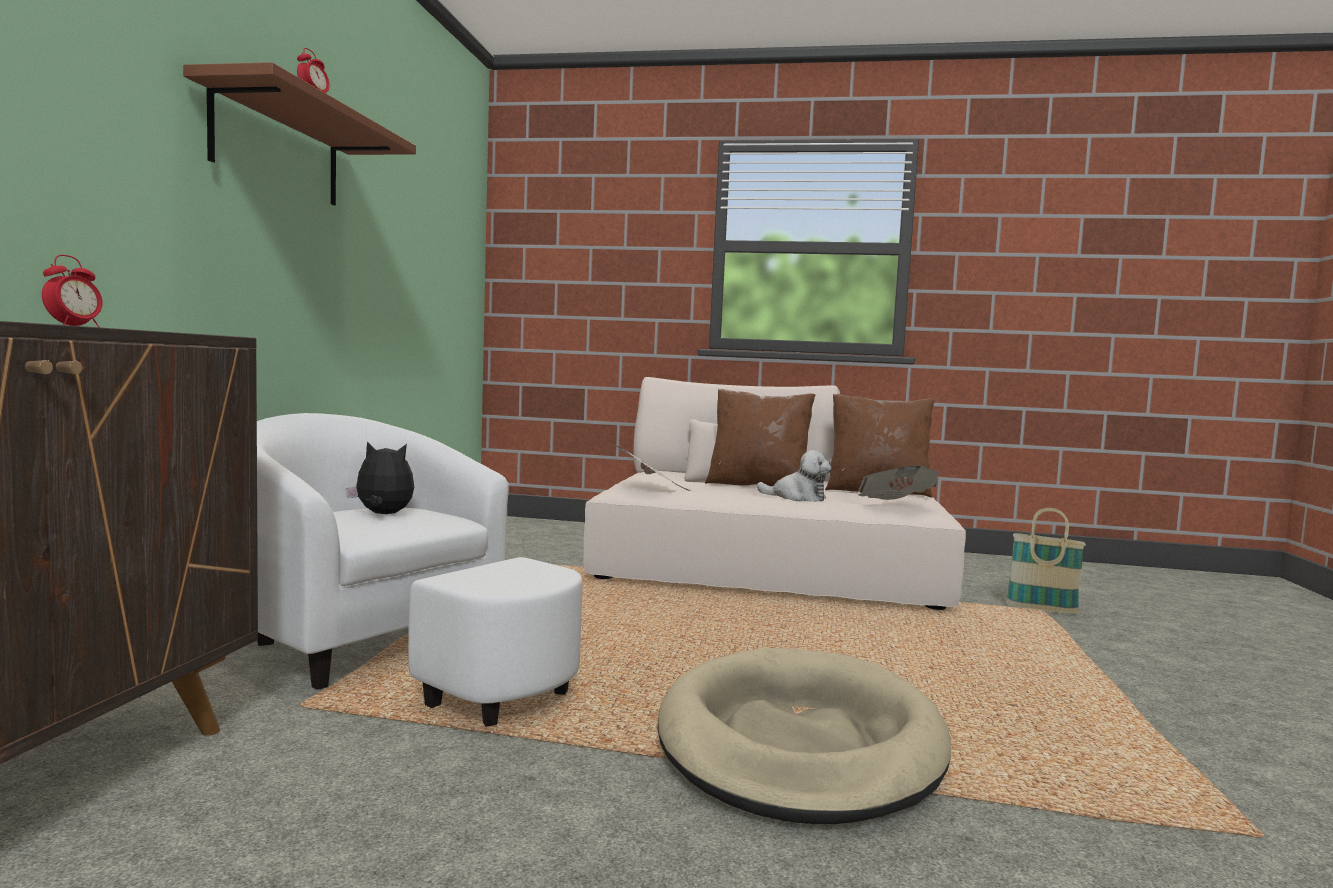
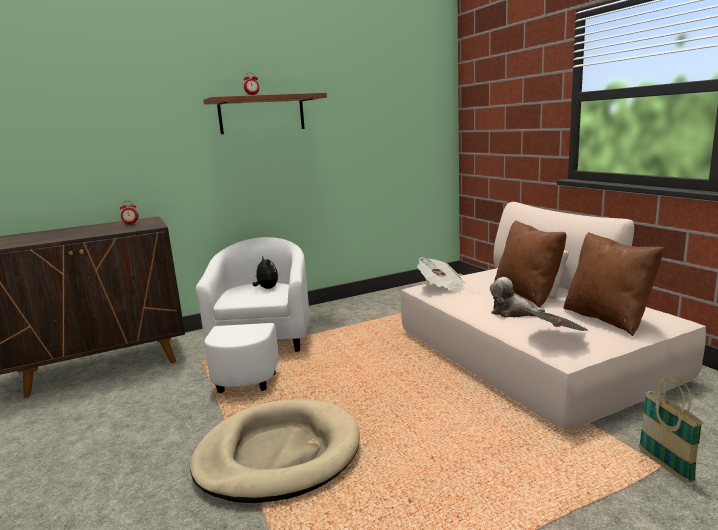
camera: 55 degrees right, 10 degrees up
plush toy [757,450,831,502] -> plush toy turned 135 degrees clockwise [490,277,545,318]

